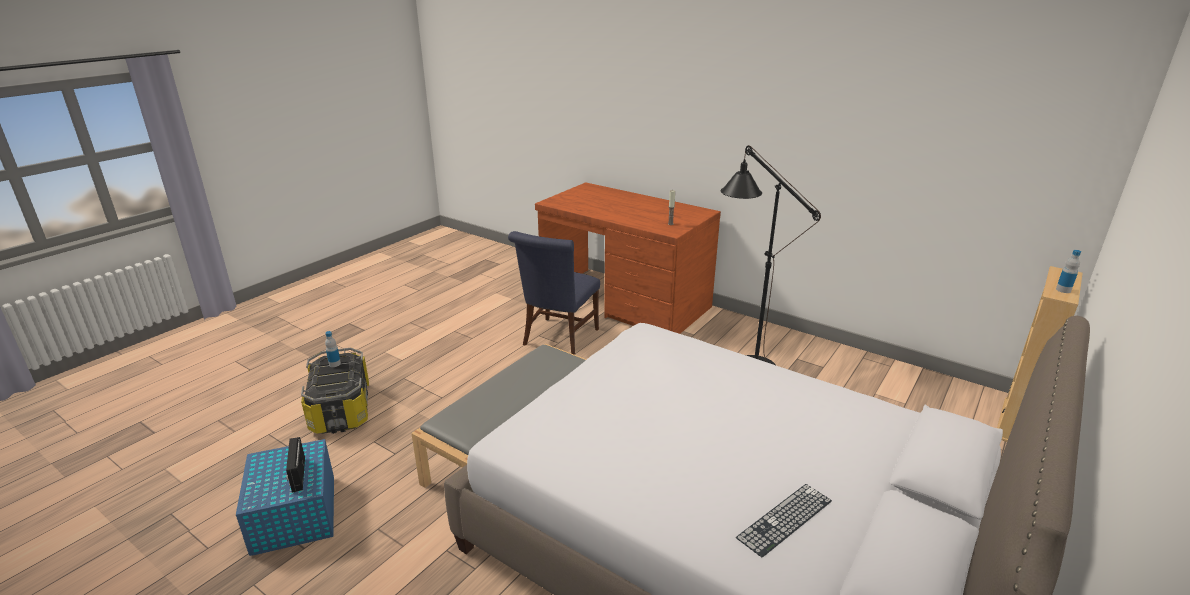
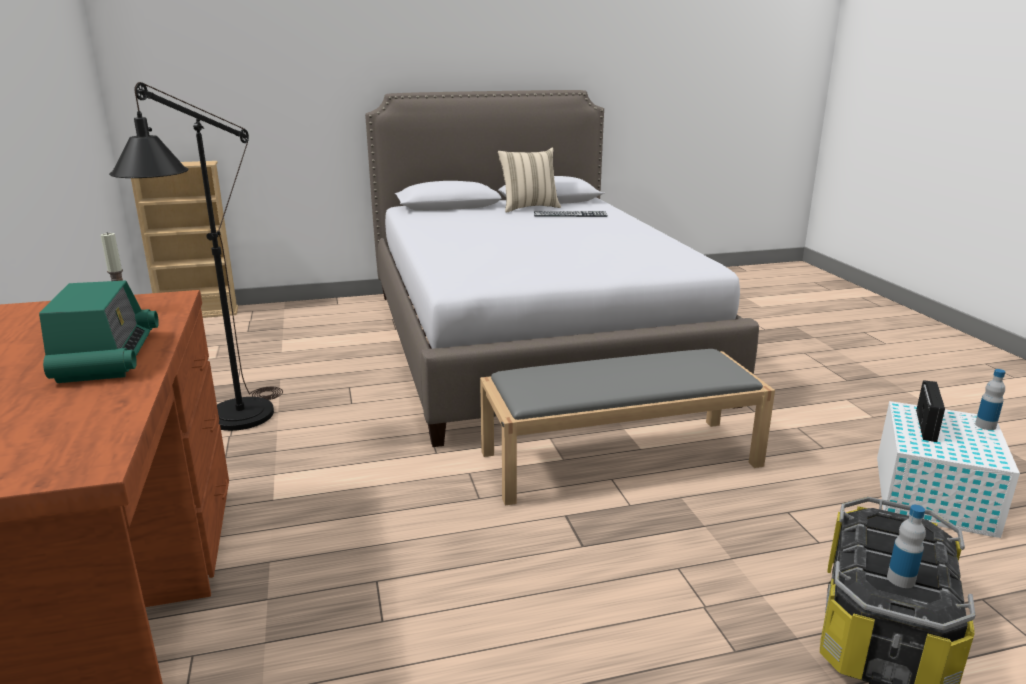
camera: 140 degrees left, 5 degrees down
blue storage box [236,439,334,556] -> white storage box [877,401,1020,538]
blue chair [508,231,600,355] -> none
bottle [1056,250,1081,293] -> bottle moved to [975,369,1005,430]
none -> radio [39,281,159,383]
none -> beige pillow [498,147,561,213]

